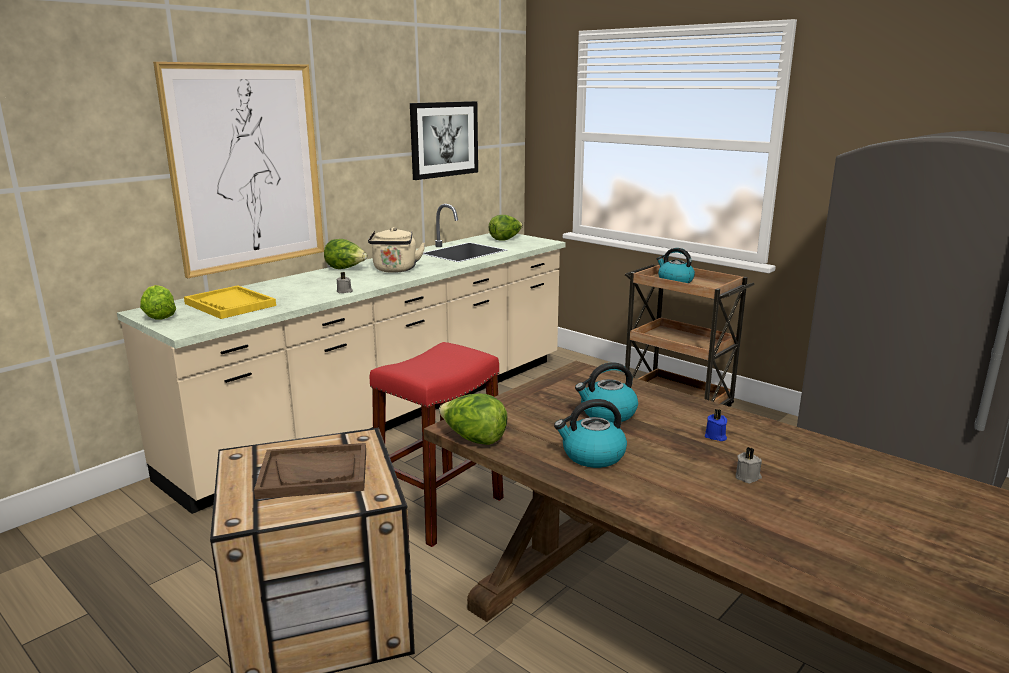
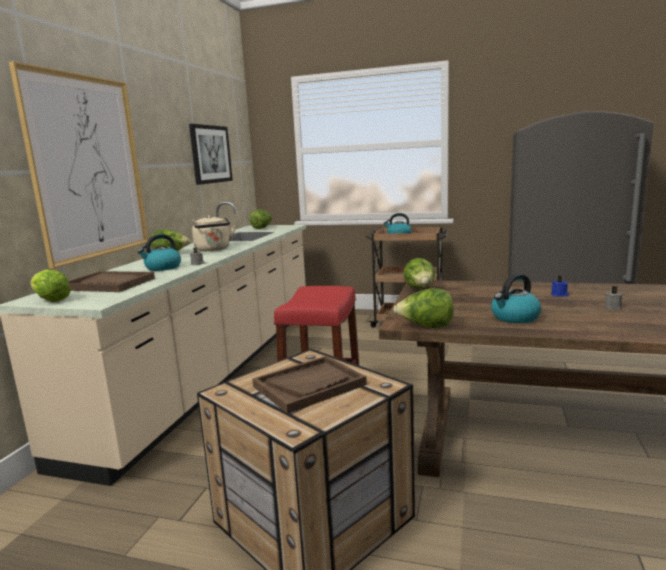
camera: 25 degrees left, 5 degrees down
yellow tray [184,285,276,319] -> brown tray [68,271,155,292]
kettle [575,362,638,423] -> kettle moved to [137,234,181,271]
none -> lettuce [403,258,435,289]

